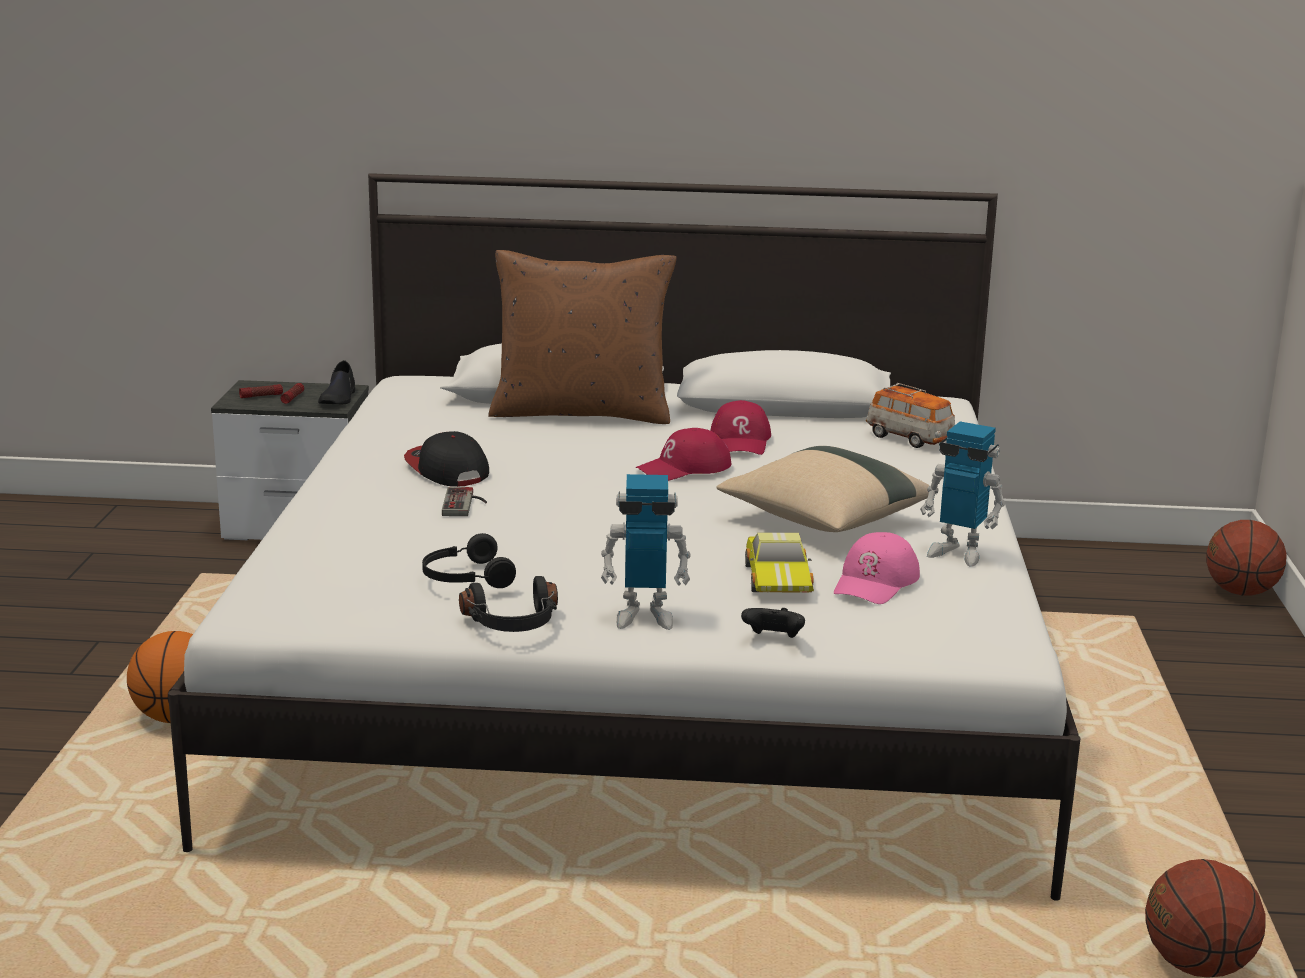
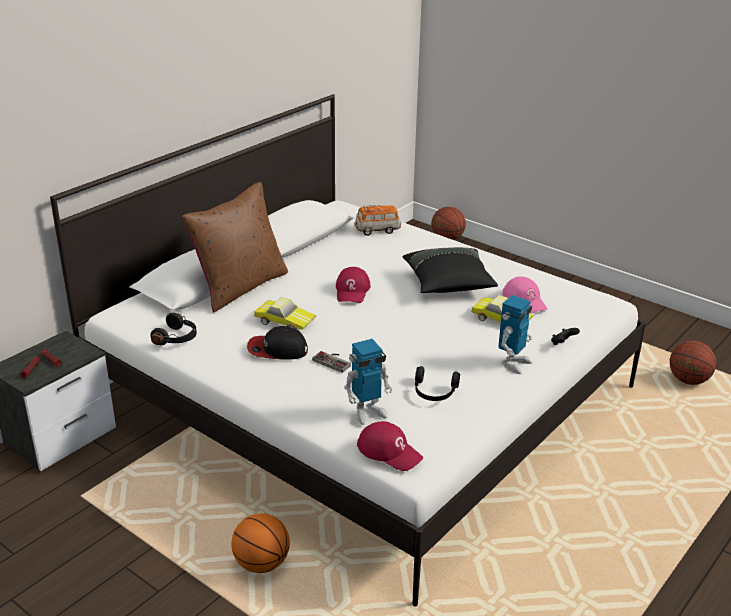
camera: 55 degrees left, 10 degrees up
black shoe [318,360,355,404] -> none
black headphones [459,576,558,632] -> black headphones moved to [150,313,197,345]
red cap [710,400,771,455] -> red cap moved to [357,421,423,471]
beige pillow [716,446,930,532] -> black pillow [403,247,498,293]
toy robot [920,422,1005,567] -> toy robot moved to [344,339,392,425]
none -> toy car [254,297,316,330]

